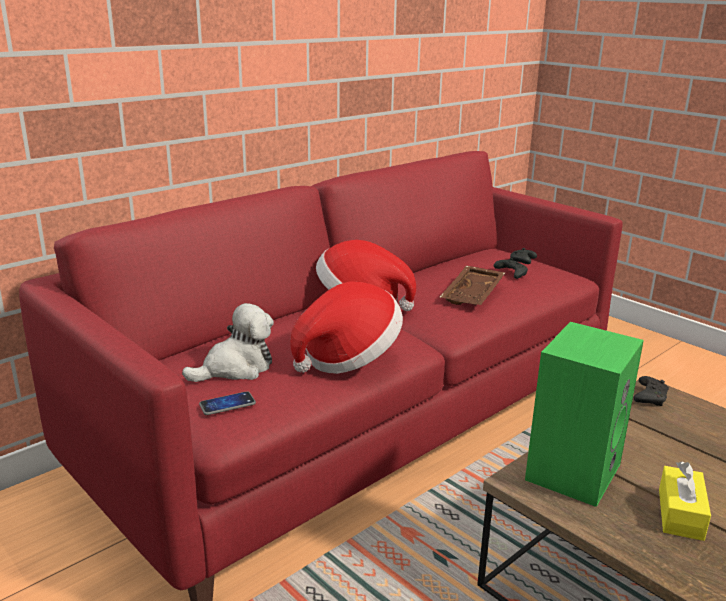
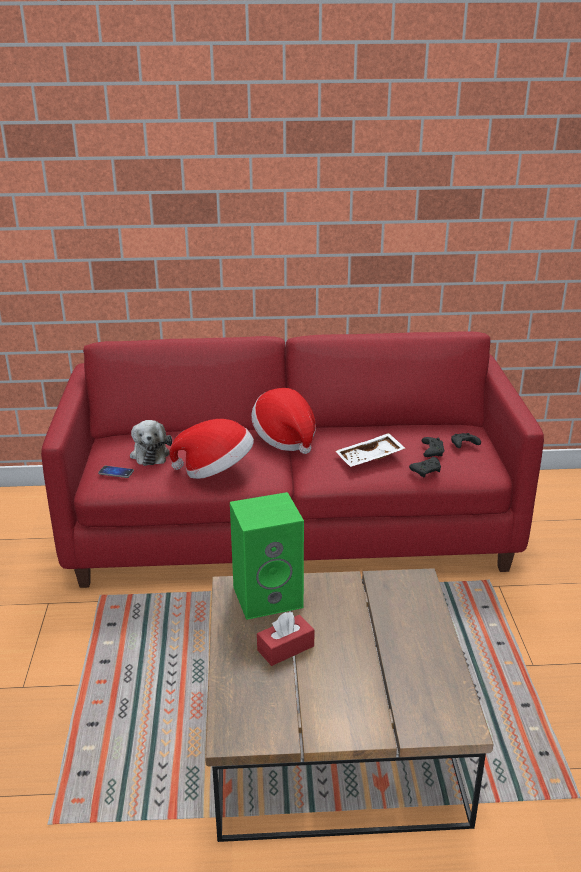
camera: 40 degrees right, 5 degrees up
plush toy [182,303,274,382] -> plush toy turned 75 degrees clockwise [130,420,172,466]
brown tray [440,266,505,305] -> white tray [335,433,405,467]
black game controller [634,376,669,406] -> black game controller moved to [409,457,441,477]
yellow tissue box [659,461,711,541] -> red tissue box [257,612,314,666]

